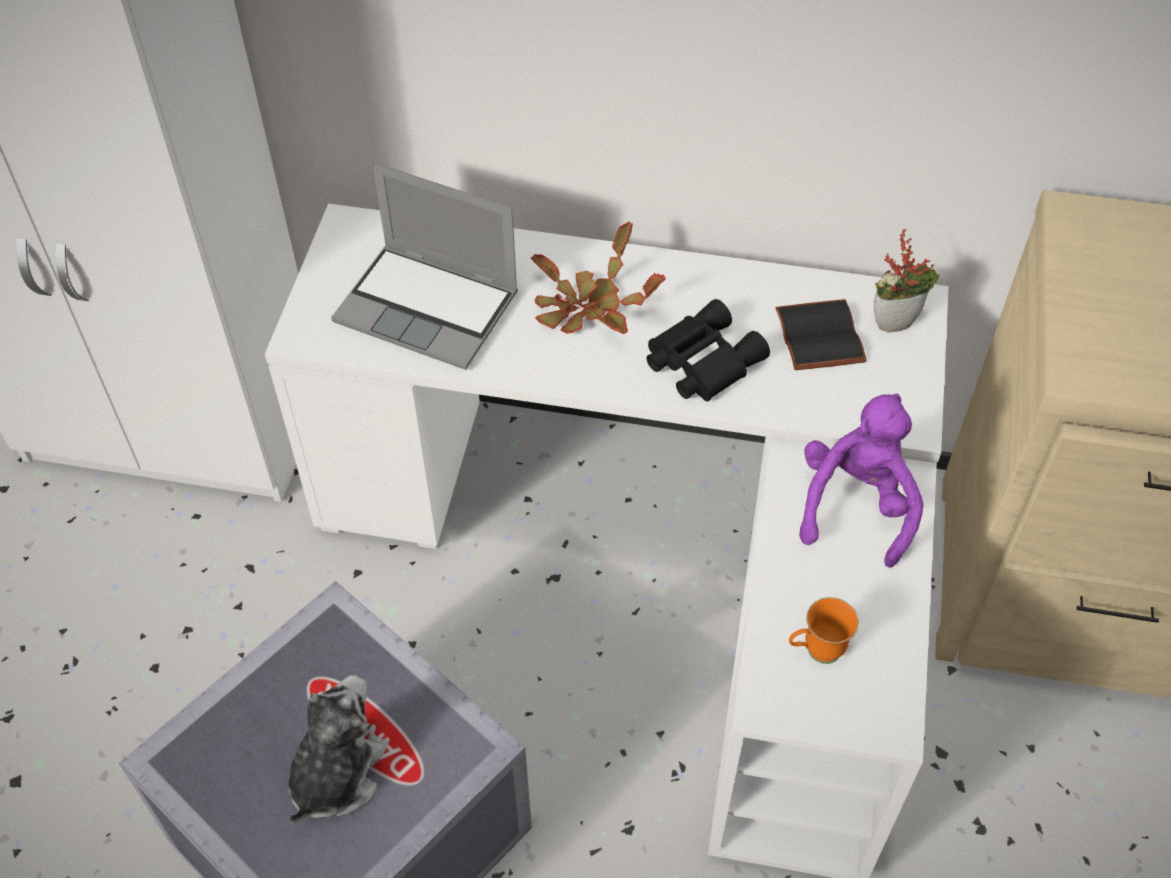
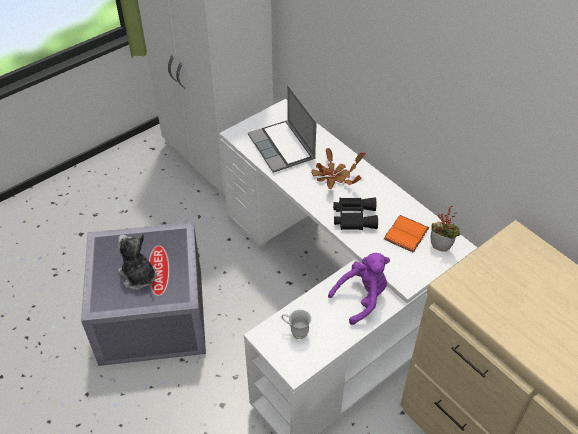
camera: 40 degrees right, 5 degrees down
plush toy [289,675,388,823] -> plush toy turned 105 degrees counterclockwise [118,233,157,290]
black book [775,299,867,370] -> orange book [384,215,429,253]
orange mug [789,597,859,664] -> white mug [281,310,311,339]

